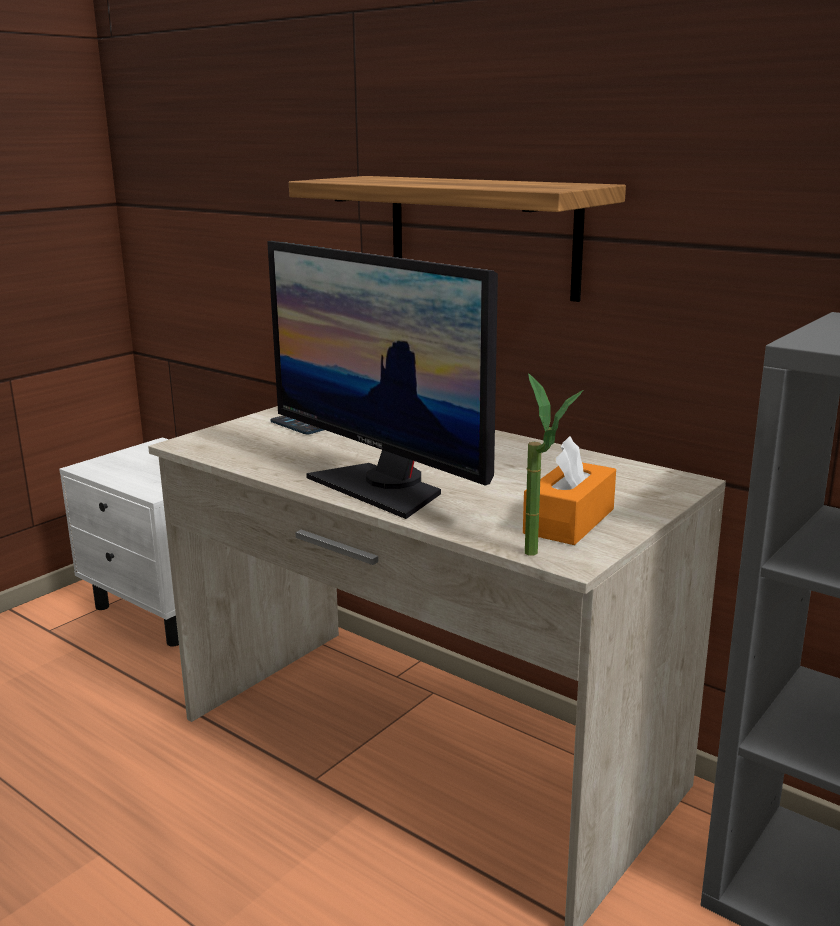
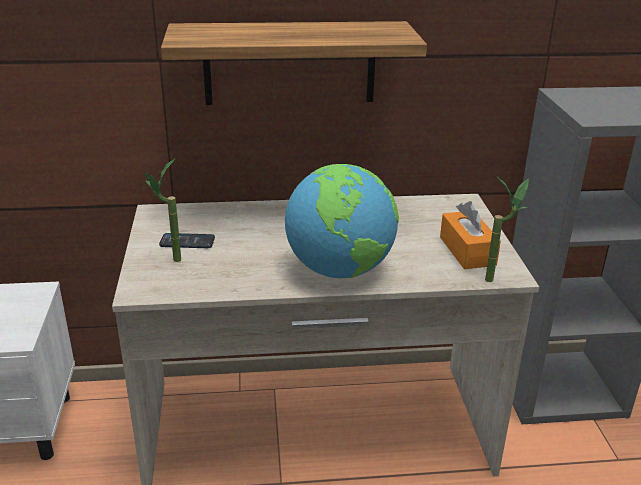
camera: 45 degrees left, 10 degrees up
monitor [267,241,498,519] -> globe [285,164,399,278]
none -> potted plant [143,159,181,262]

